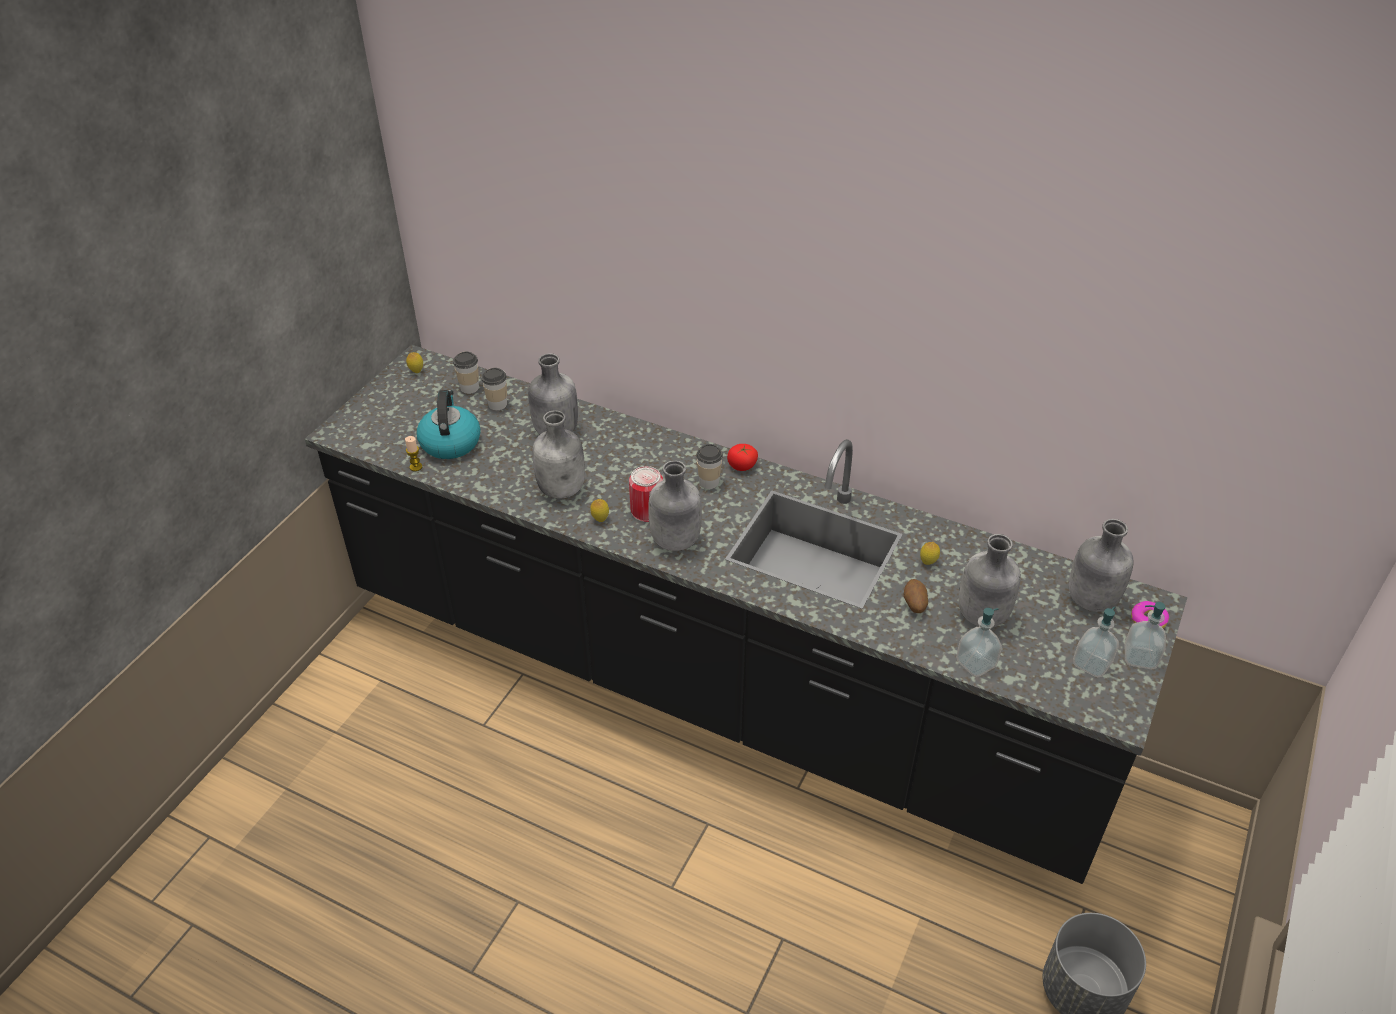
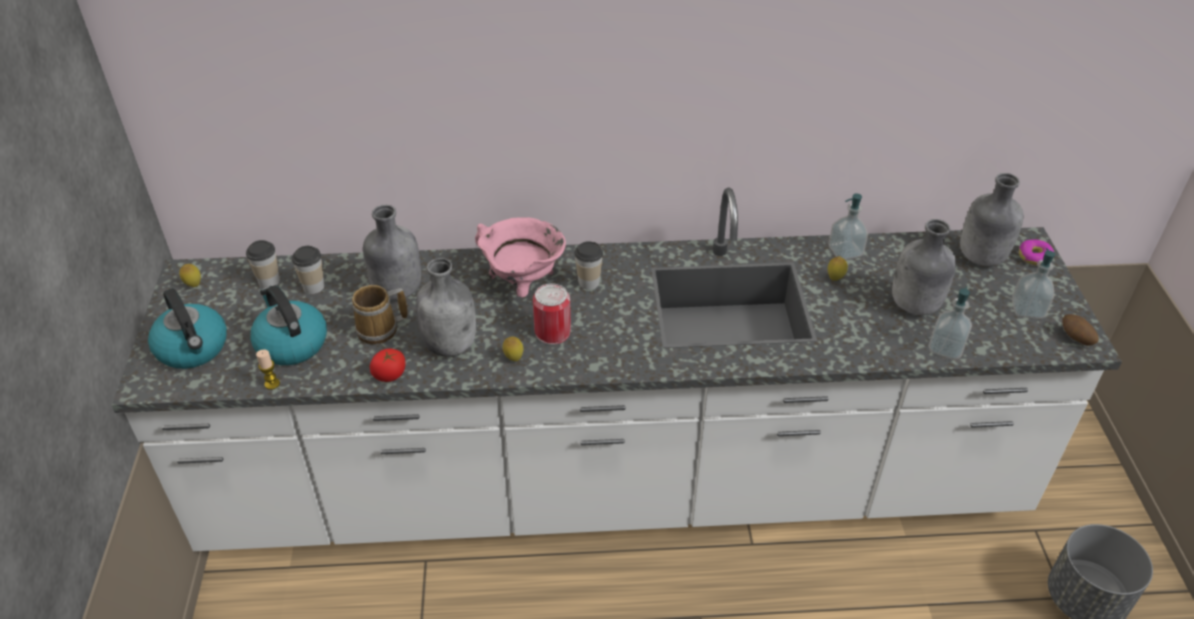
camera: 30 degrees left, 0 degrees up
black counter [305,344,1187,884] -> white counter [111,188,1122,551]
grey bottle [648,460,702,551] -> none
tomato [727,444,758,471] -> tomato moved to [370,349,406,382]
potato [904,579,928,613] -> potato moved to [1062,314,1099,346]
soap dispenser [1125,602,1166,670] -> soap dispenser moved to [829,193,868,260]
none -> kettle [148,288,227,369]
none -> mug [352,285,408,344]
none -> pink cooking pot [475,217,566,297]

